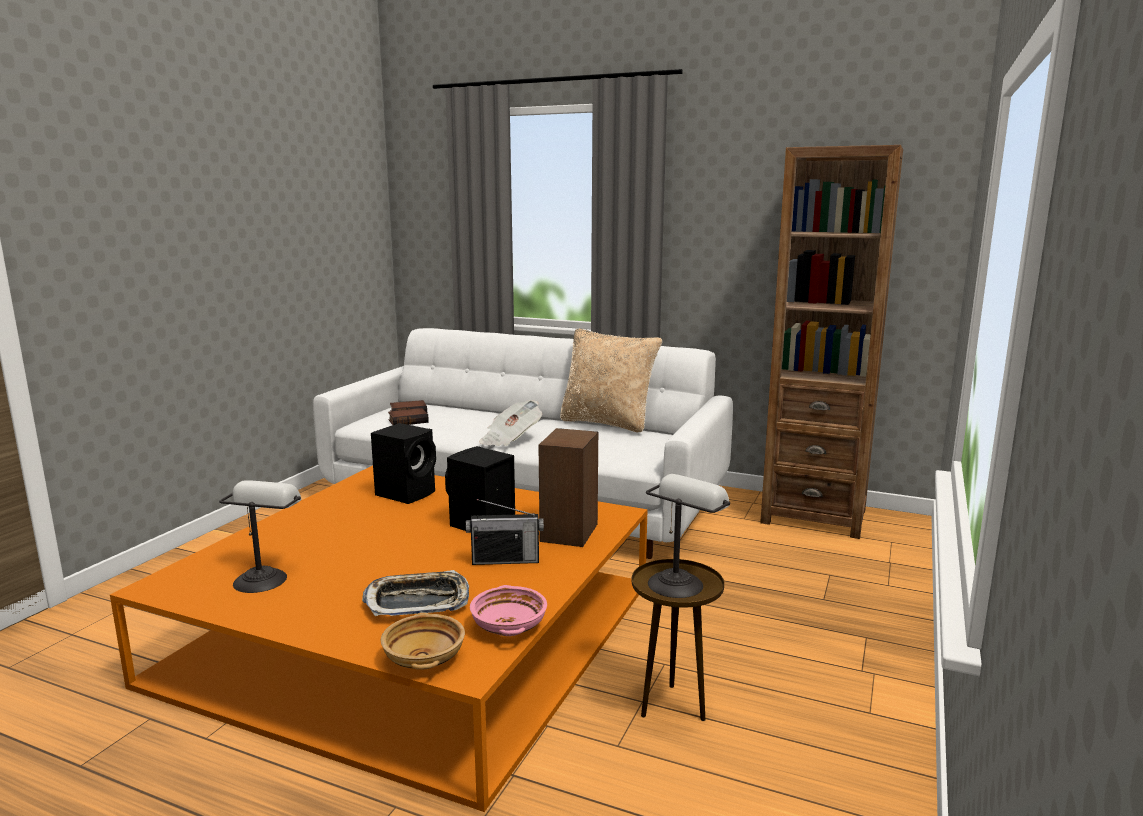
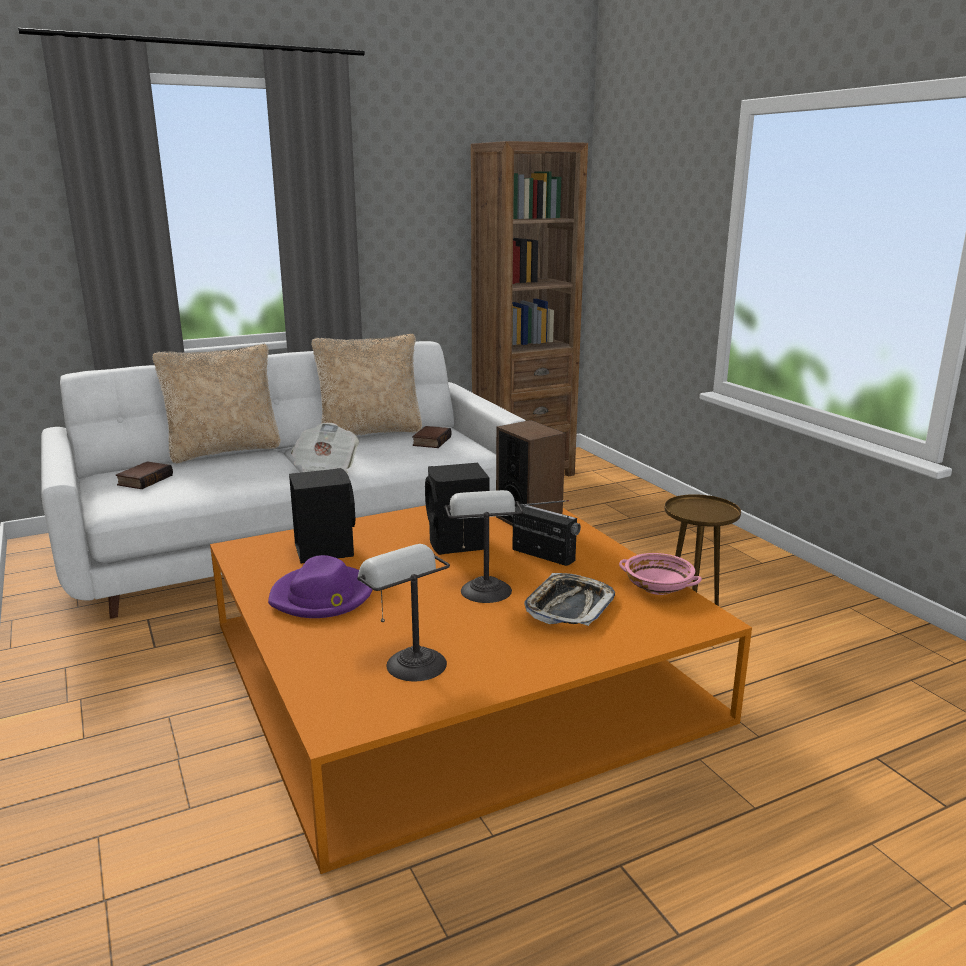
camera: 50 degrees left, 5 degrees up
beige bowl [380,613,465,670] -> none
book [388,408,429,425] -> book moved to [412,426,452,448]
radio [466,499,544,565] -> radio turned 90 degrees counterclockwise [511,500,581,566]
table lamp [646,474,730,598] -> table lamp moved to [444,490,523,603]
none -> beige pillow [152,344,281,464]
none -> purple hat [268,555,373,618]

